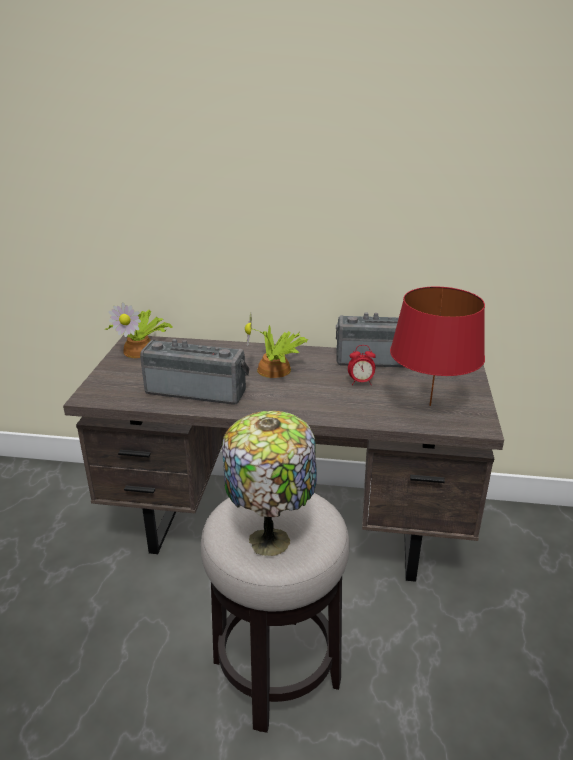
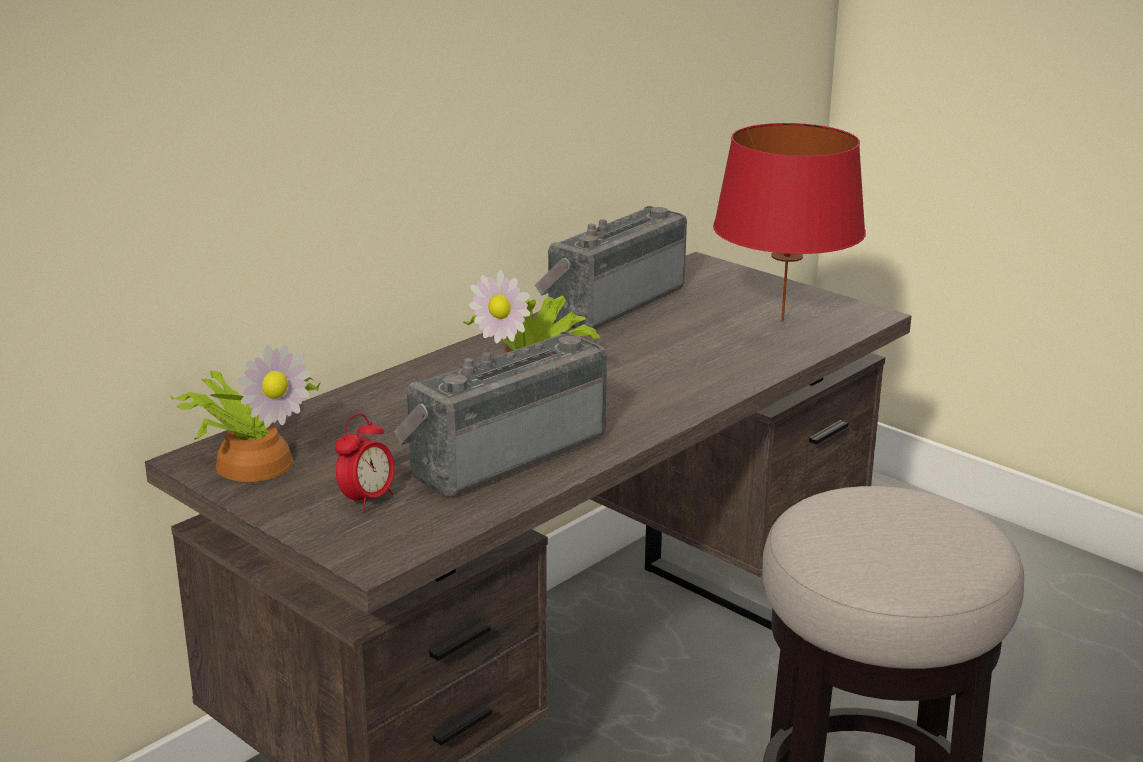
camera: 55 degrees left, 5 degrees down
table lamp [222,411,317,556] -> none
alarm clock [348,345,376,385] -> alarm clock moved to [335,414,394,512]

